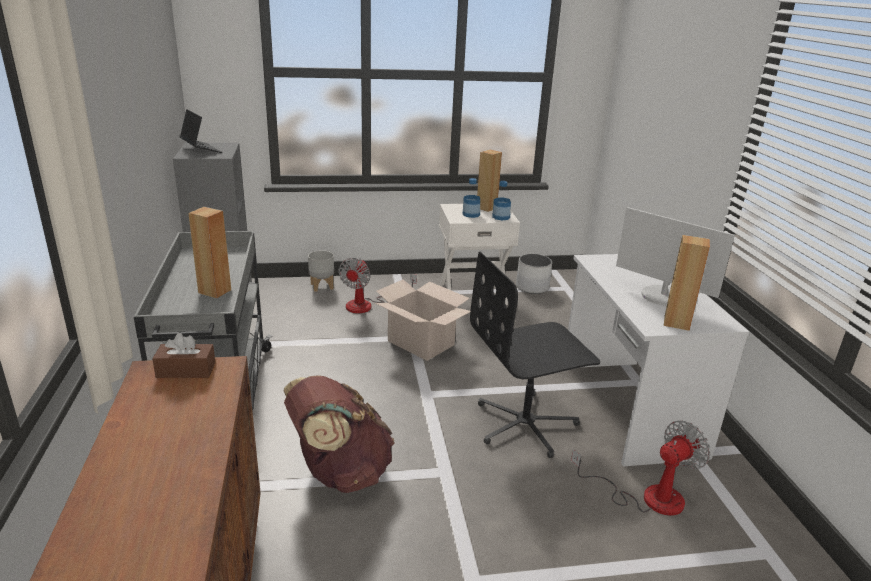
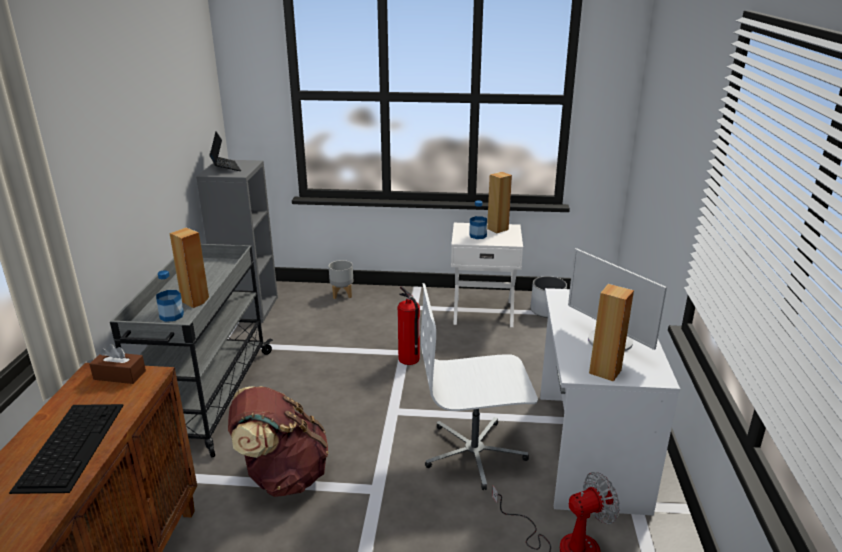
camera: 15 degrees right, 0 degrees up
fan [338,258,417,313] -> none
cardboard box [375,279,470,361] -> fire extinguisher [398,286,420,365]
black office chair [470,252,600,458] -> white office chair [421,283,538,490]
bottle [492,181,511,221] -> bottle moved to [156,270,184,322]
none -> keyboard [9,404,124,494]

